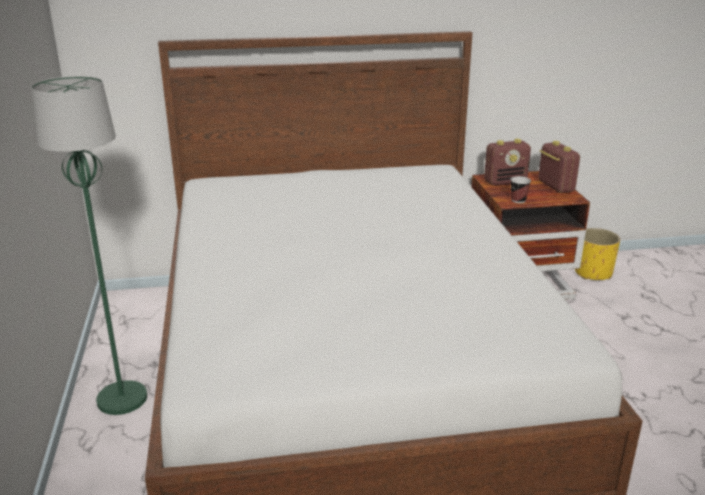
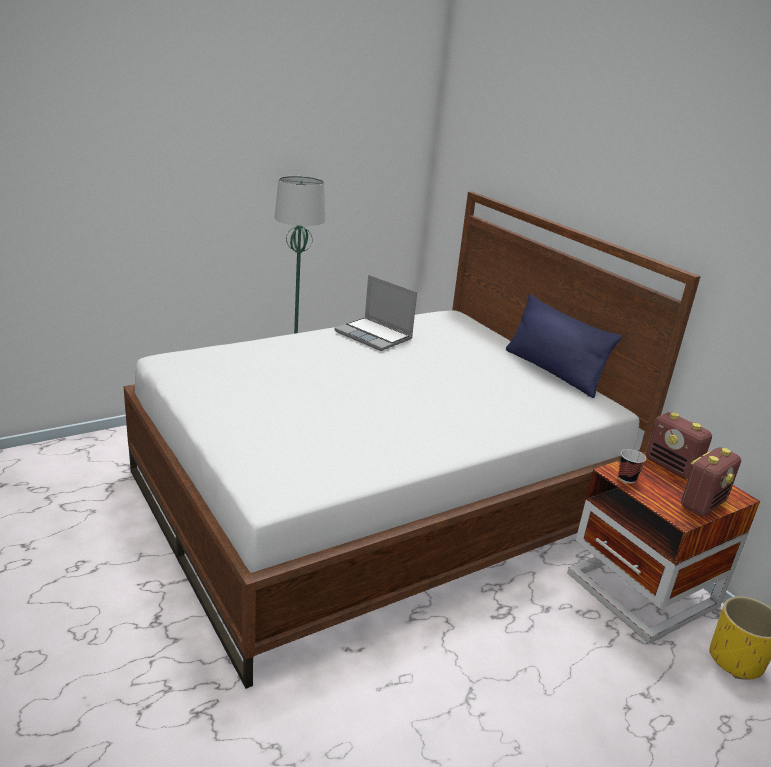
camera: 65 degrees right, 0 degrees up
none -> laptop [334,275,417,351]
none -> blue pillow [506,294,622,398]

